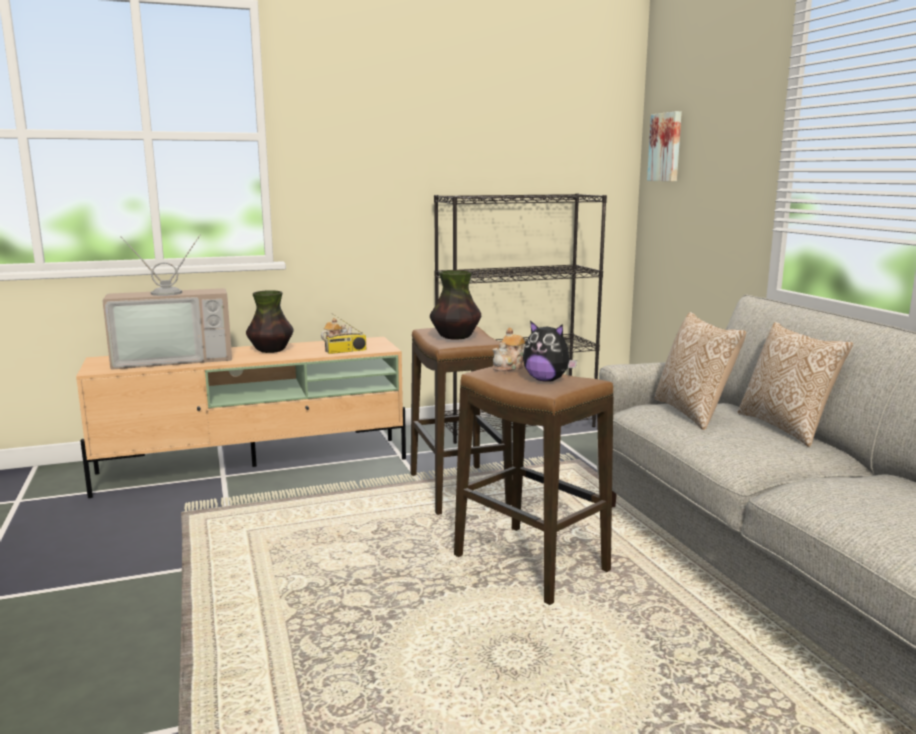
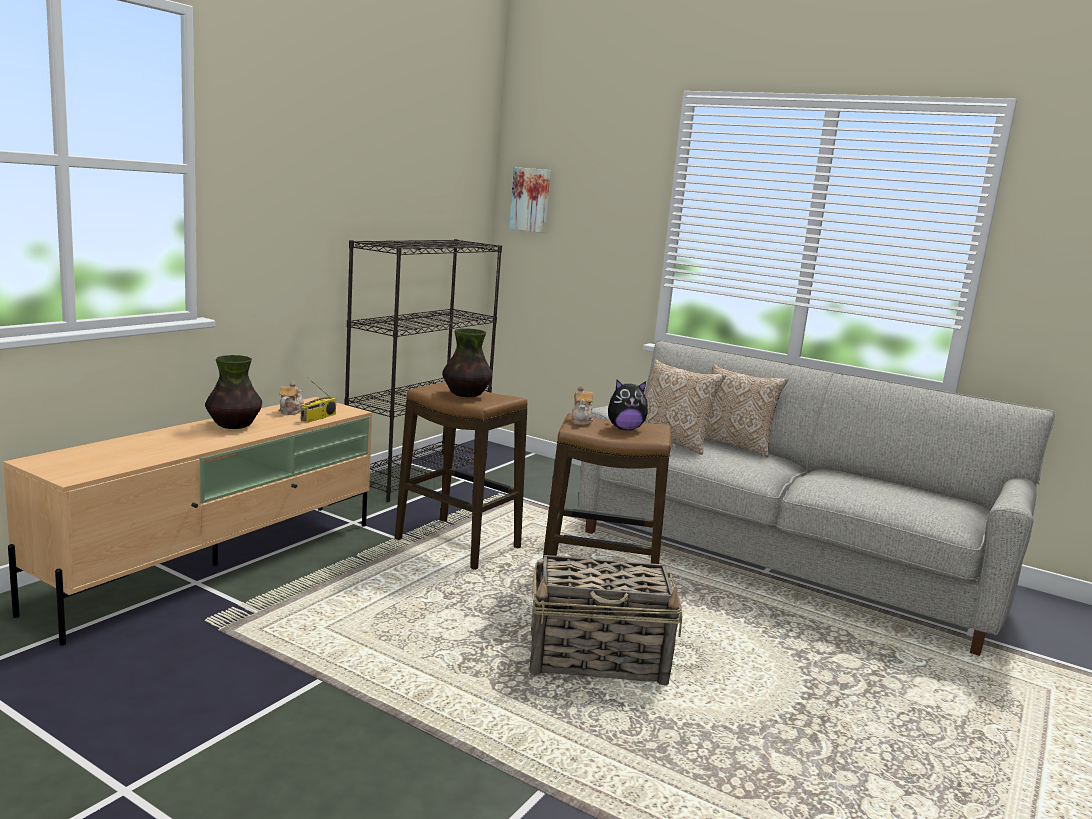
camera: 40 degrees left, 0 degrees up
television [102,234,232,369] -> none
none -> basket [529,555,682,685]

